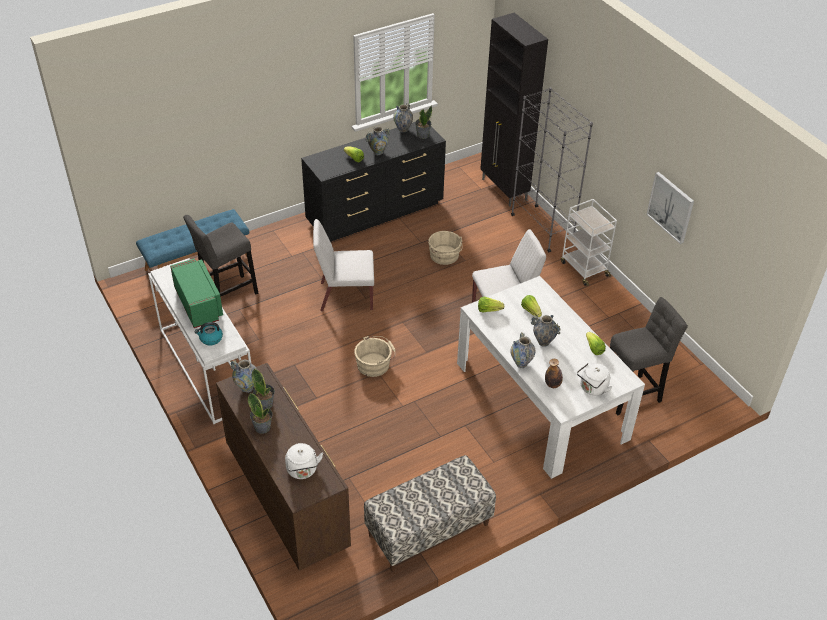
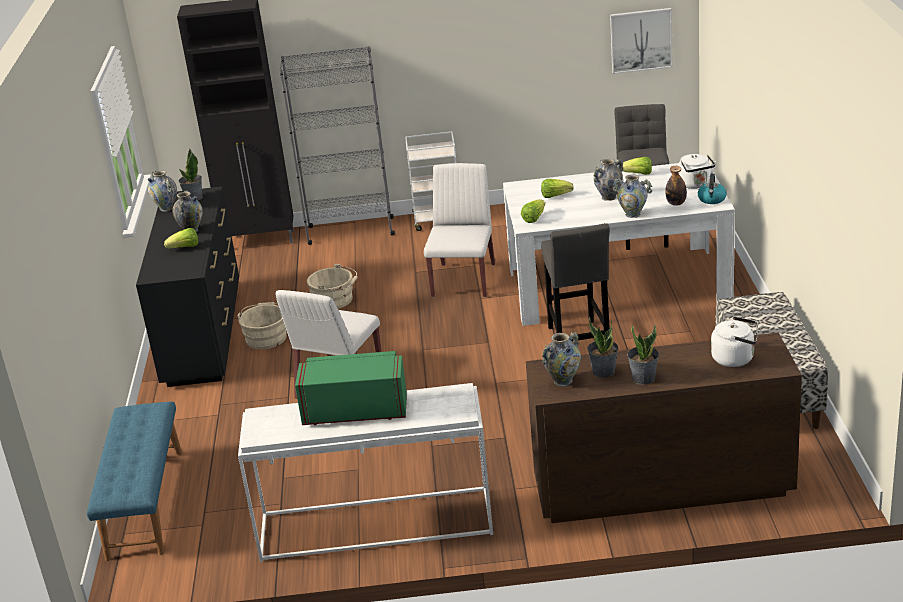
camera: 60 degrees left, 15 degrees down
grey stool [183,215,258,297] -> grey stool moved to [541,223,610,341]
kettle [194,322,223,345] -> kettle moved to [698,174,727,204]
beige bucket [354,336,396,377] -> beige bucket moved to [238,302,287,349]
picture [646,172,694,244] -> picture moved to [610,8,672,74]

